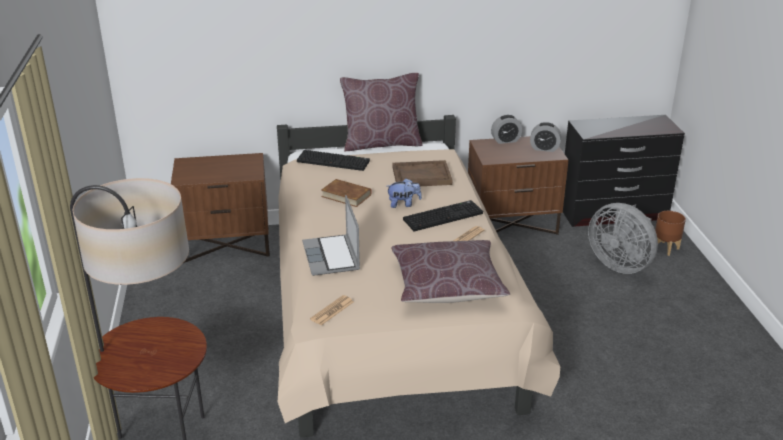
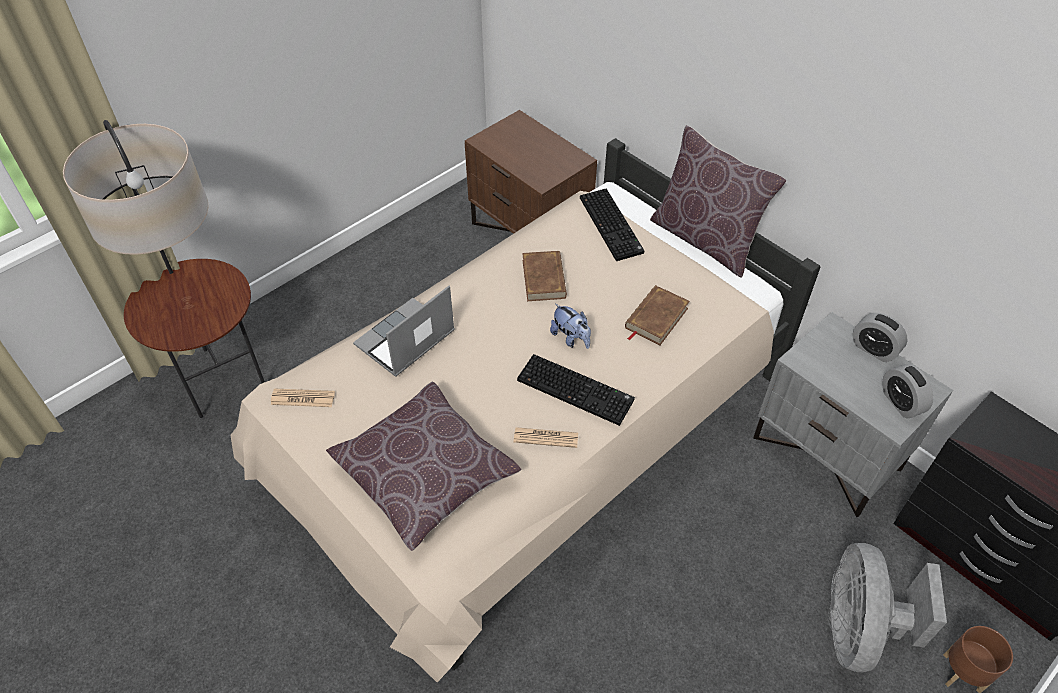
camera: 55 degrees right, 20 degrees up
brown tray [393,160,452,186] -> brown book [625,285,690,345]
brown nightstand [468,136,568,235] -> grey nightstand [753,312,953,517]

